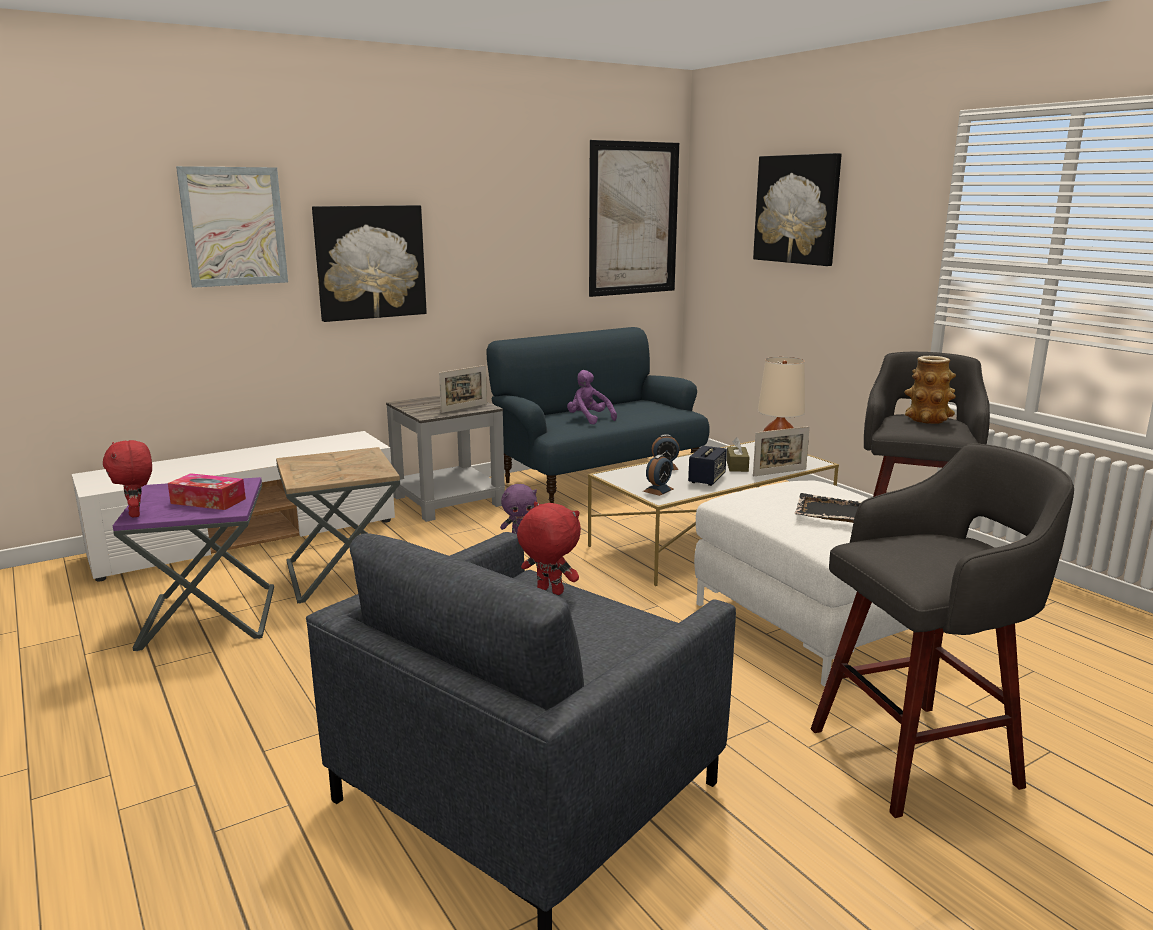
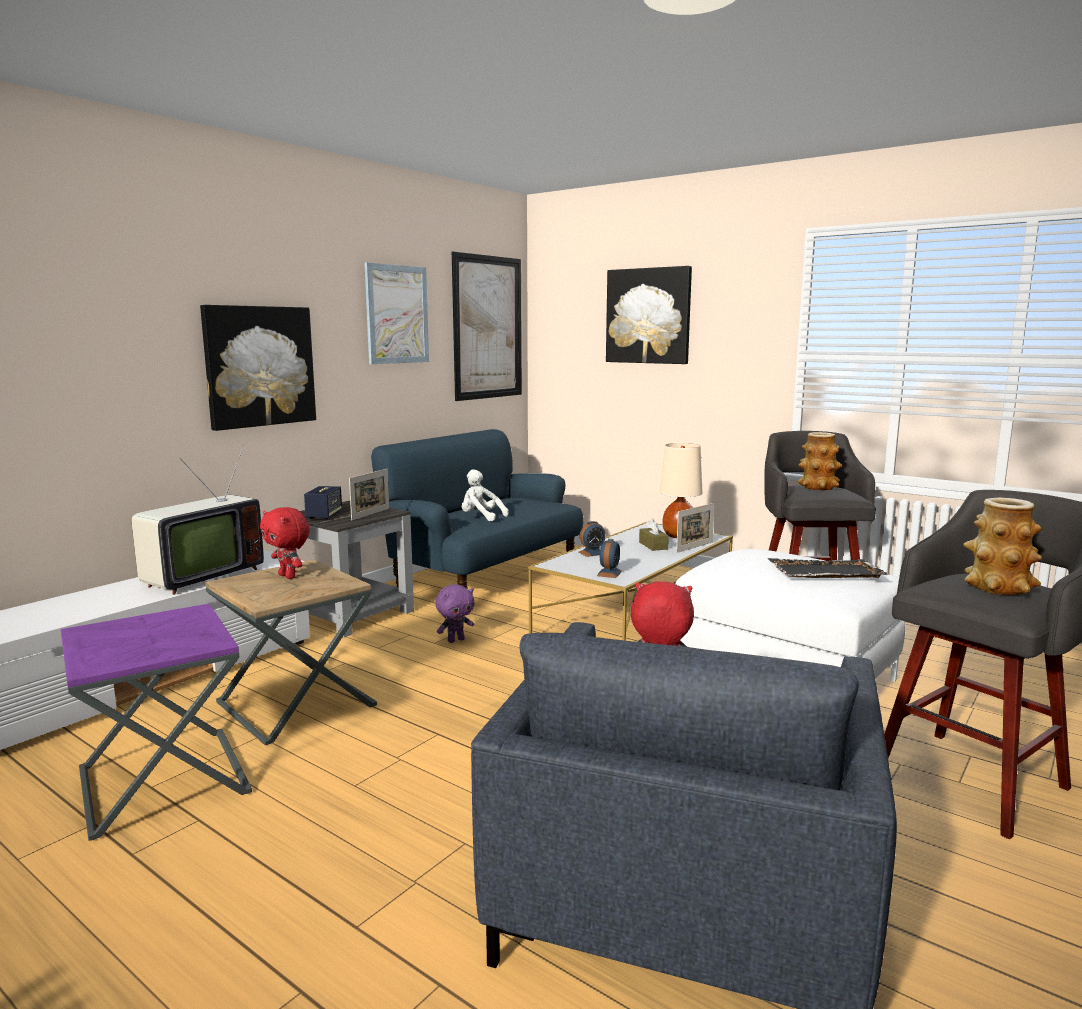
camera: 20 degrees left, 5 degrees down
red plush toy [103,440,152,518] -> red plush toy moved to [260,507,310,579]
tissue box [168,473,246,510] -> none
picture [176,166,288,288] -> picture moved to [364,263,429,364]
purple plush toy [567,370,617,424] -> white plush toy [462,469,509,521]
speaker [688,446,727,486] -> speaker moved to [304,486,342,519]
none -> television [132,444,264,595]
none -> vase [963,498,1042,595]

